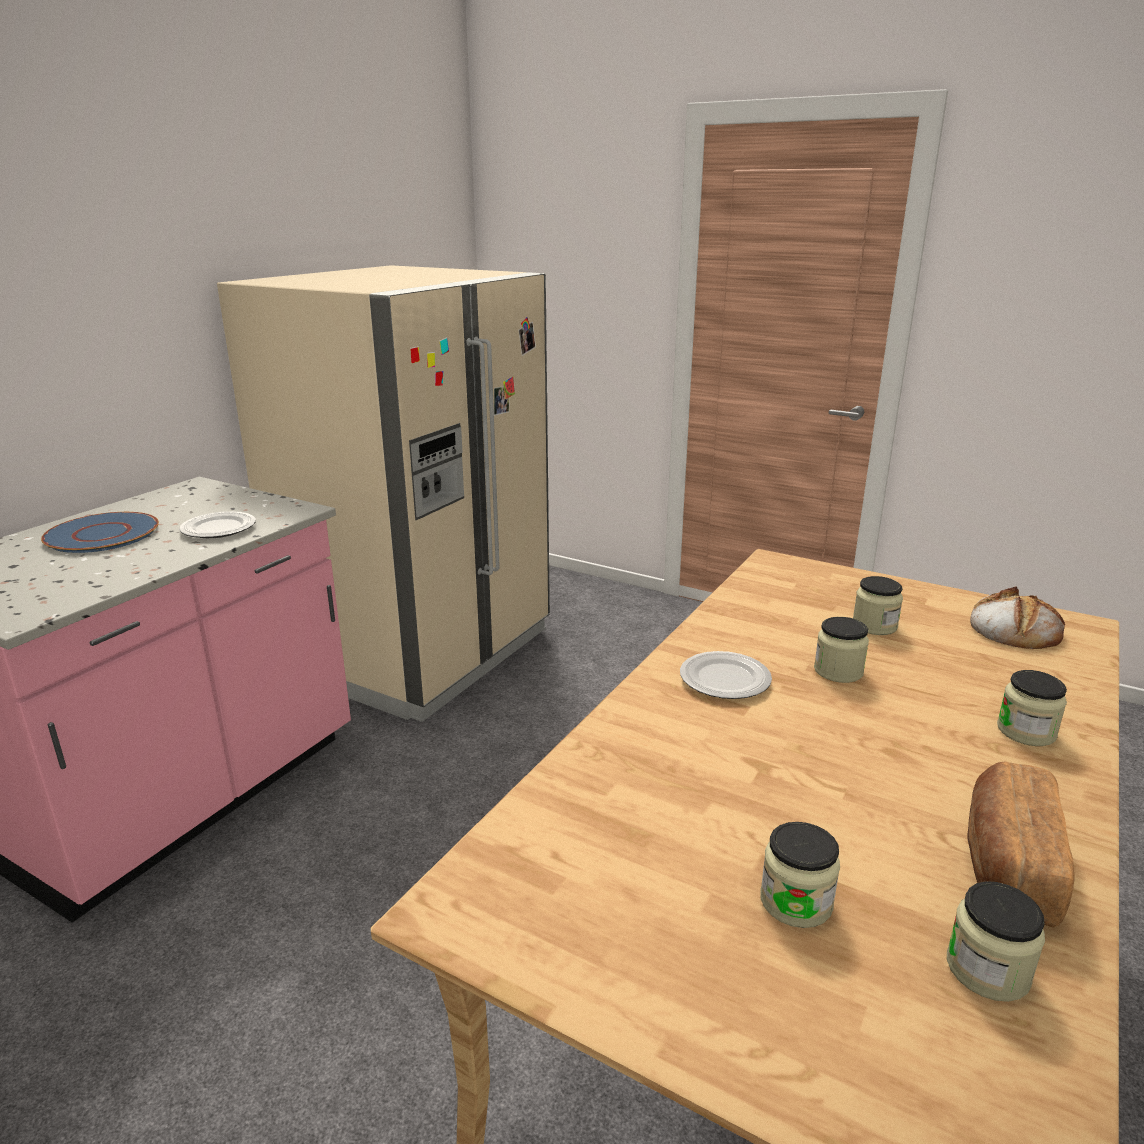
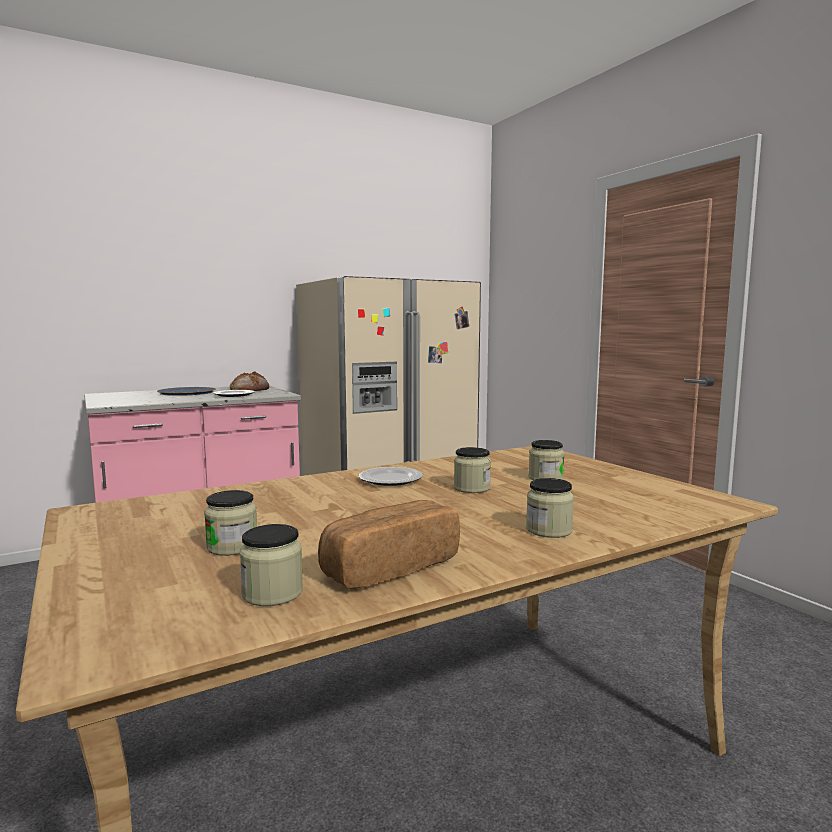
camera: 30 degrees right, 15 degrees down
bread [970,586,1065,649] -> bread moved to [230,372,269,391]

